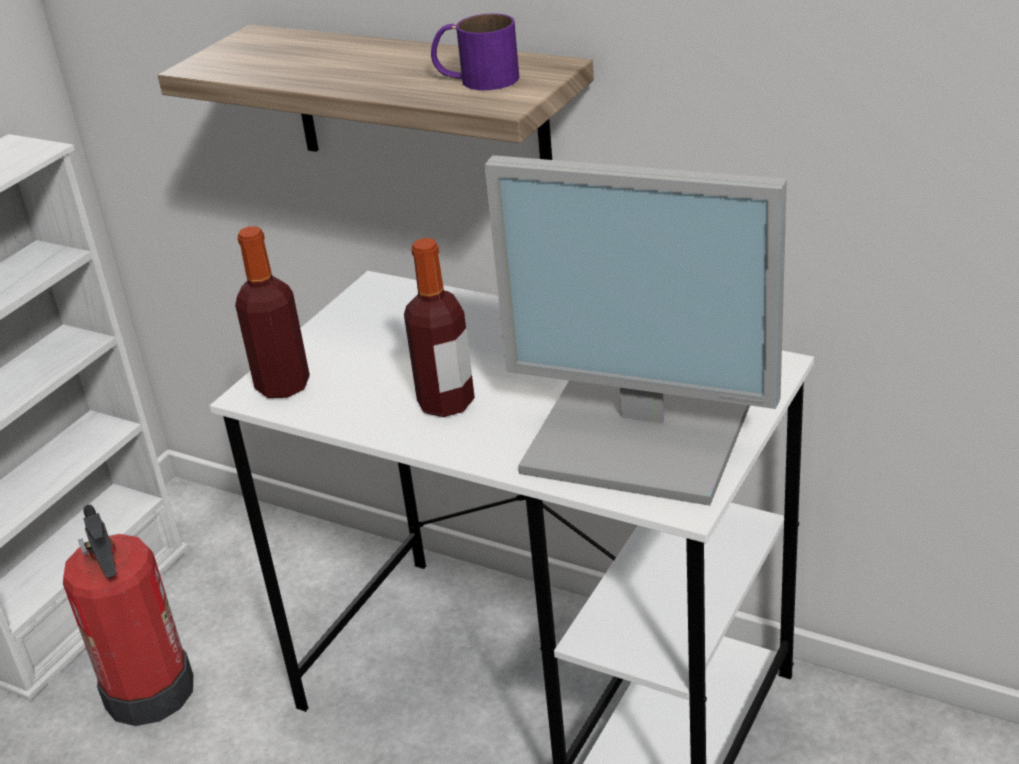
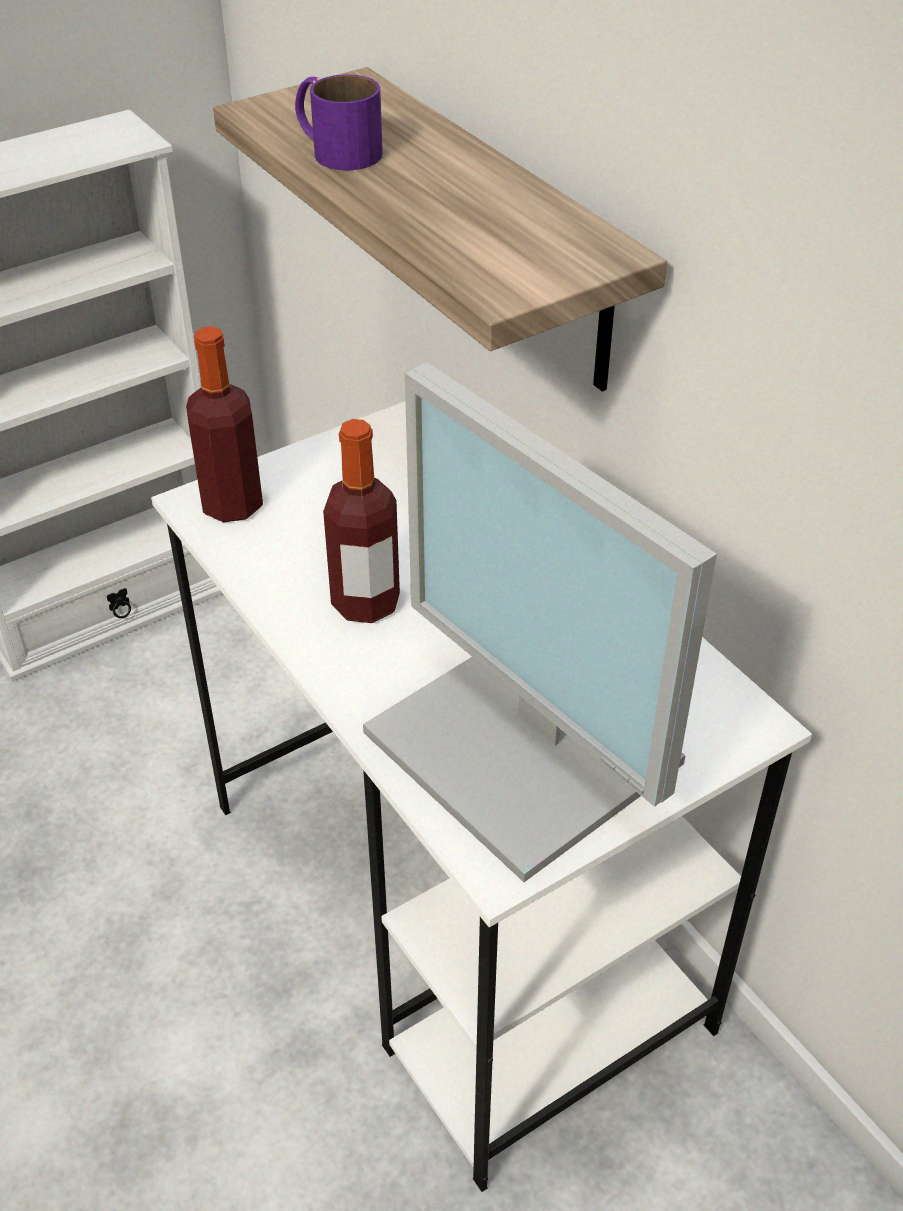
camera: 25 degrees right, 10 degrees up
fire extinguisher [63,505,193,726] -> none
purple mug [431,14,519,90] -> purple mug moved to [295,74,383,171]

